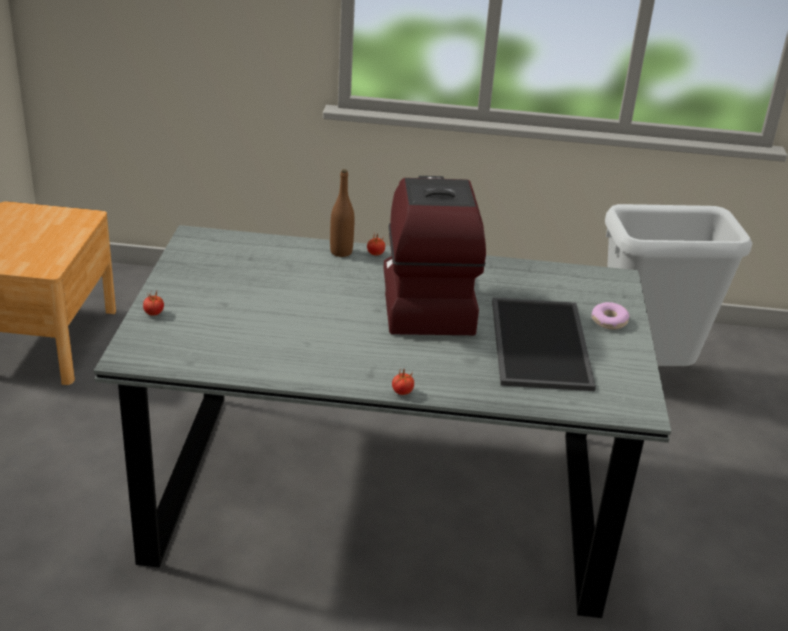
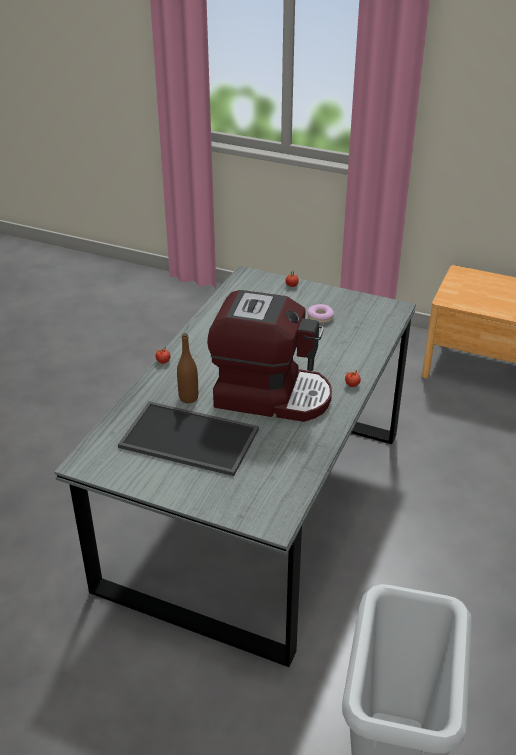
camera: 110 degrees right, 5 degrees up
brown bottle [330,169,354,257] -> brown bottle moved to [177,333,198,403]
donut [591,302,630,330] -> donut moved to [307,304,334,323]

